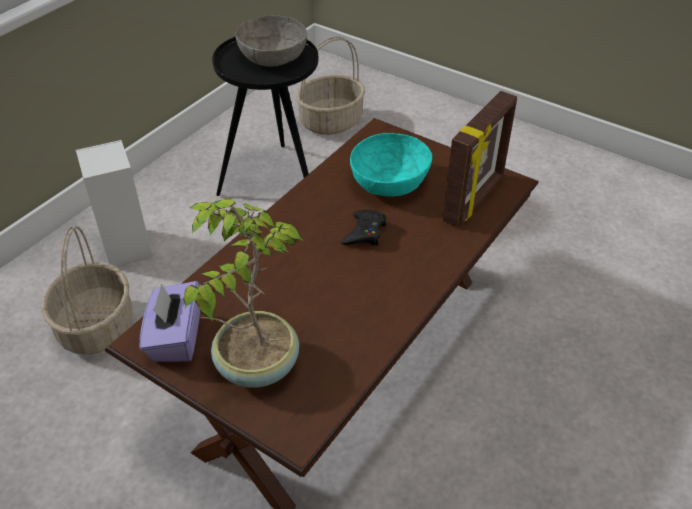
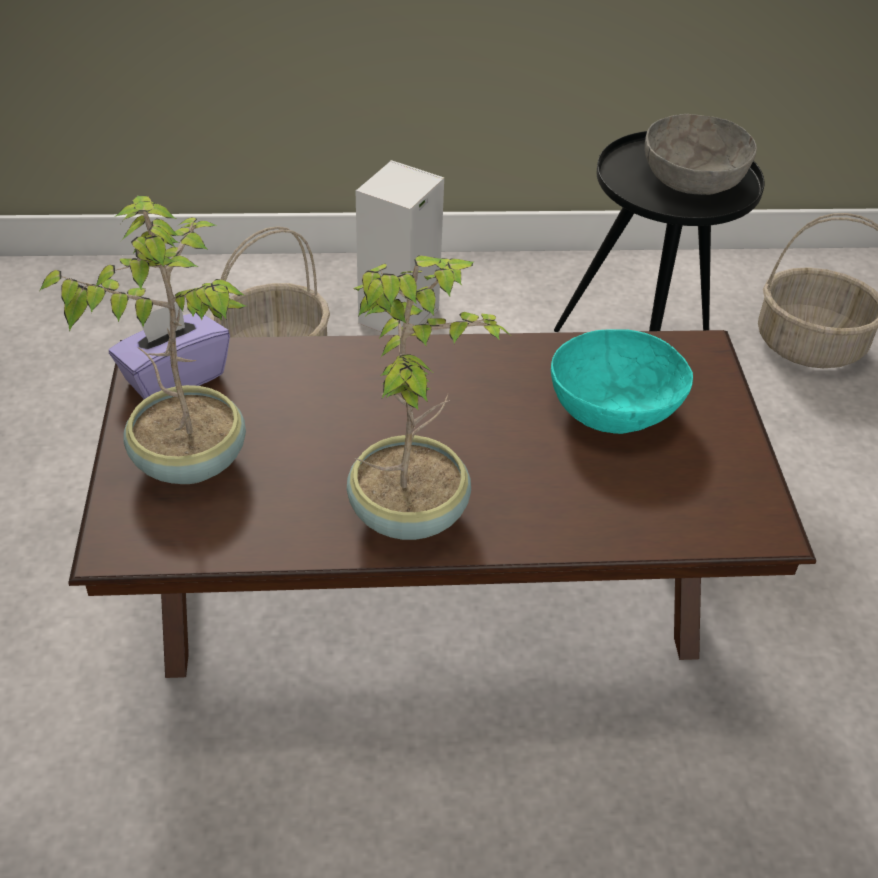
camera: 50 degrees right, 0 degrees up
black game controller [341,210,386,245] -> none
picture frame [442,91,517,227] -> none
none -> potted plant [347,256,510,540]

